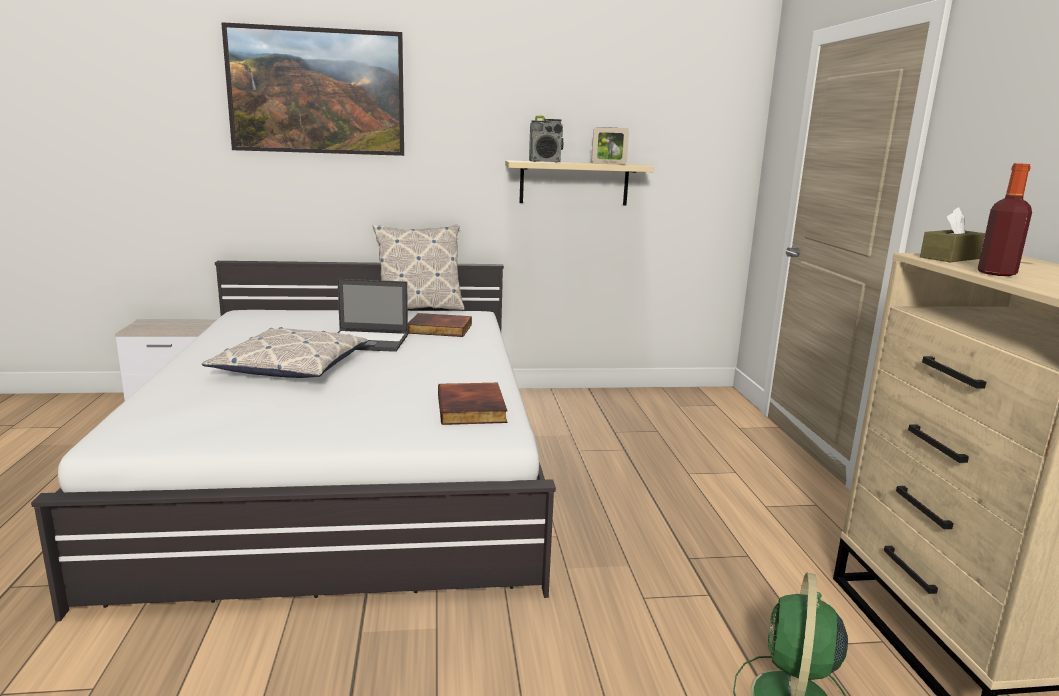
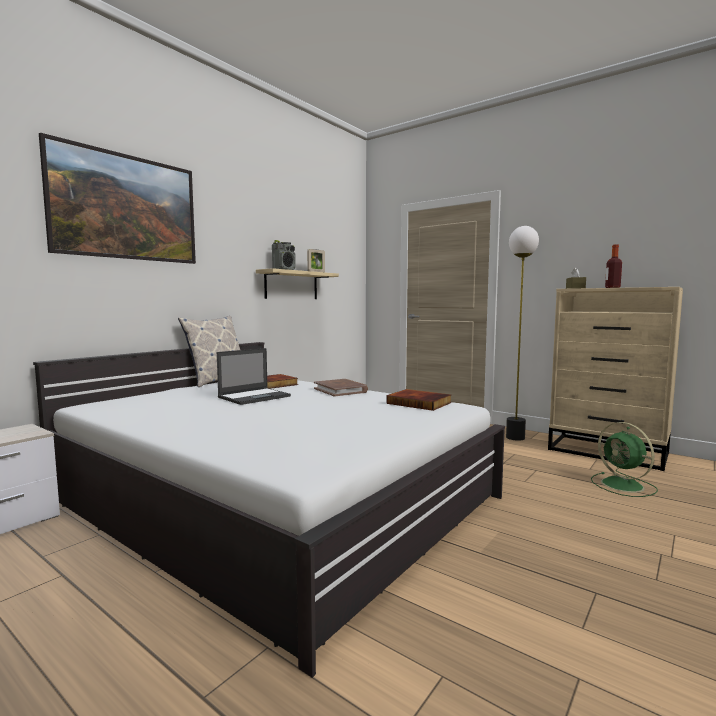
camera: 45 degrees left, 10 degrees down
pillow [202,327,368,378] -> none
none -> brown book [314,379,368,397]
none -> floor lamp [506,226,539,441]

